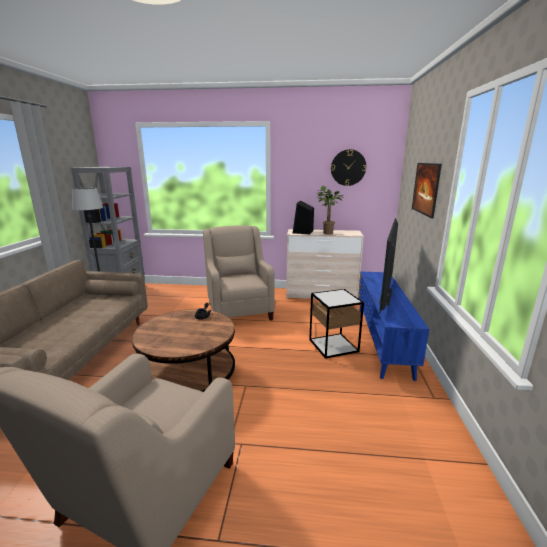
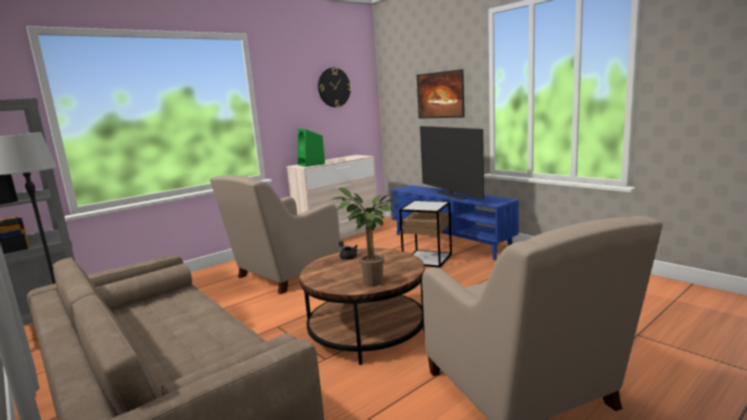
camera: 45 degrees left, 5 degrees down
beige armchair [203,225,275,320] -> beige armchair turned 75 degrees counterclockwise [210,175,341,294]
black speaker [293,201,314,234] -> green speaker [298,129,325,167]
potted plant [316,186,344,235] -> potted plant moved to [331,187,400,286]

